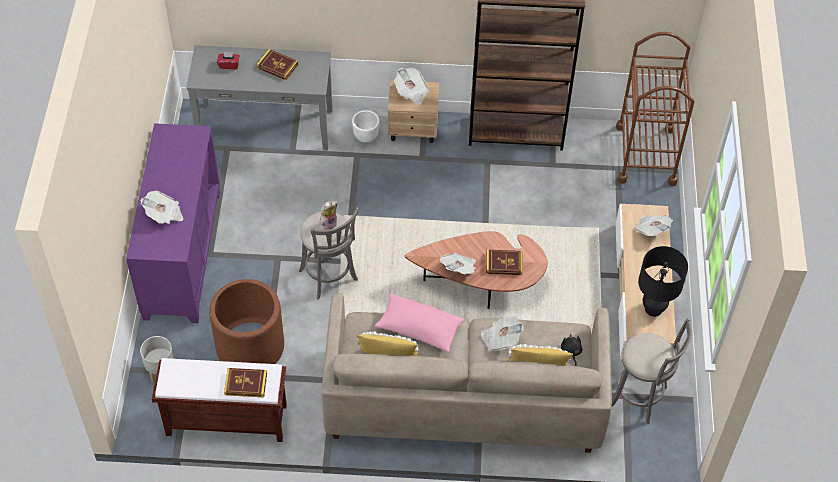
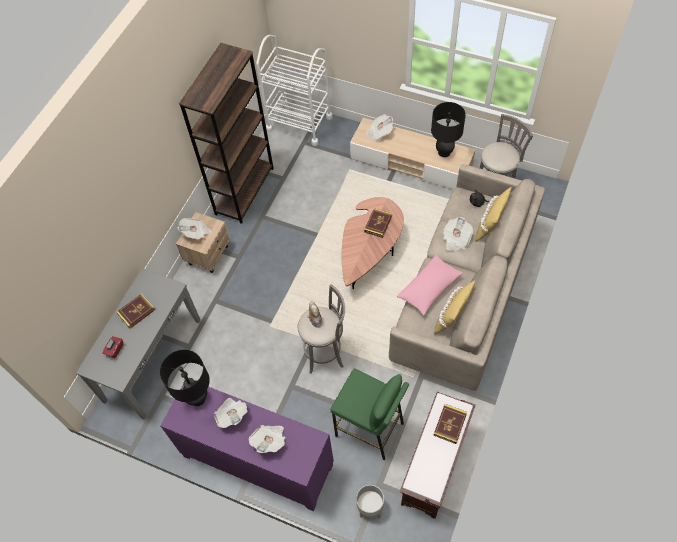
camera: 65 degrees left, 5 degrees up
brown planter [209,279,284,364] -> green stool [330,368,409,460]
white planter [352,110,380,142] -> none
newspaper [440,253,476,274] -> newspaper moved to [214,398,247,428]
brown cart [616,32,695,186] -> white cart [256,35,333,146]
none -> black table lamp [160,350,210,406]

